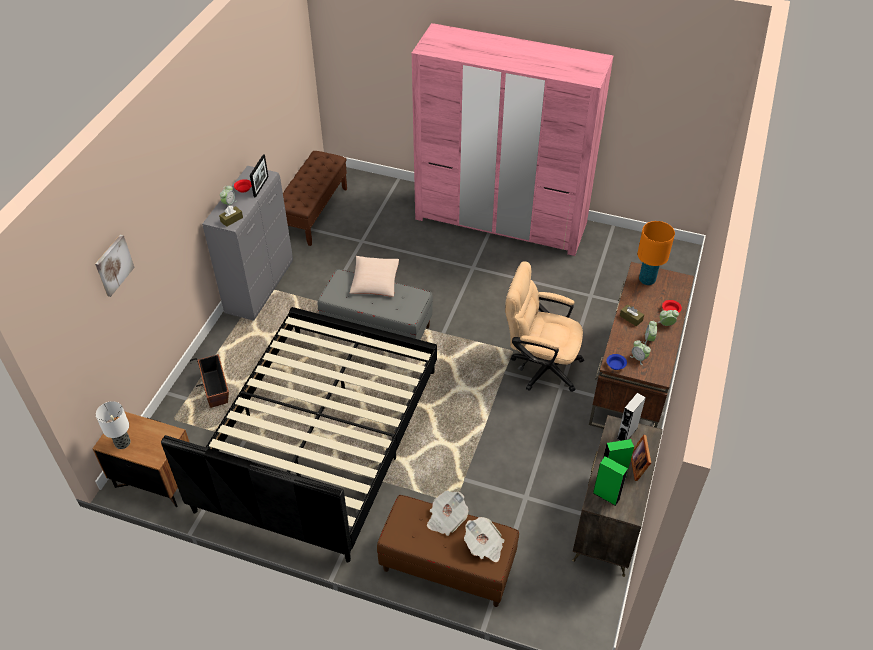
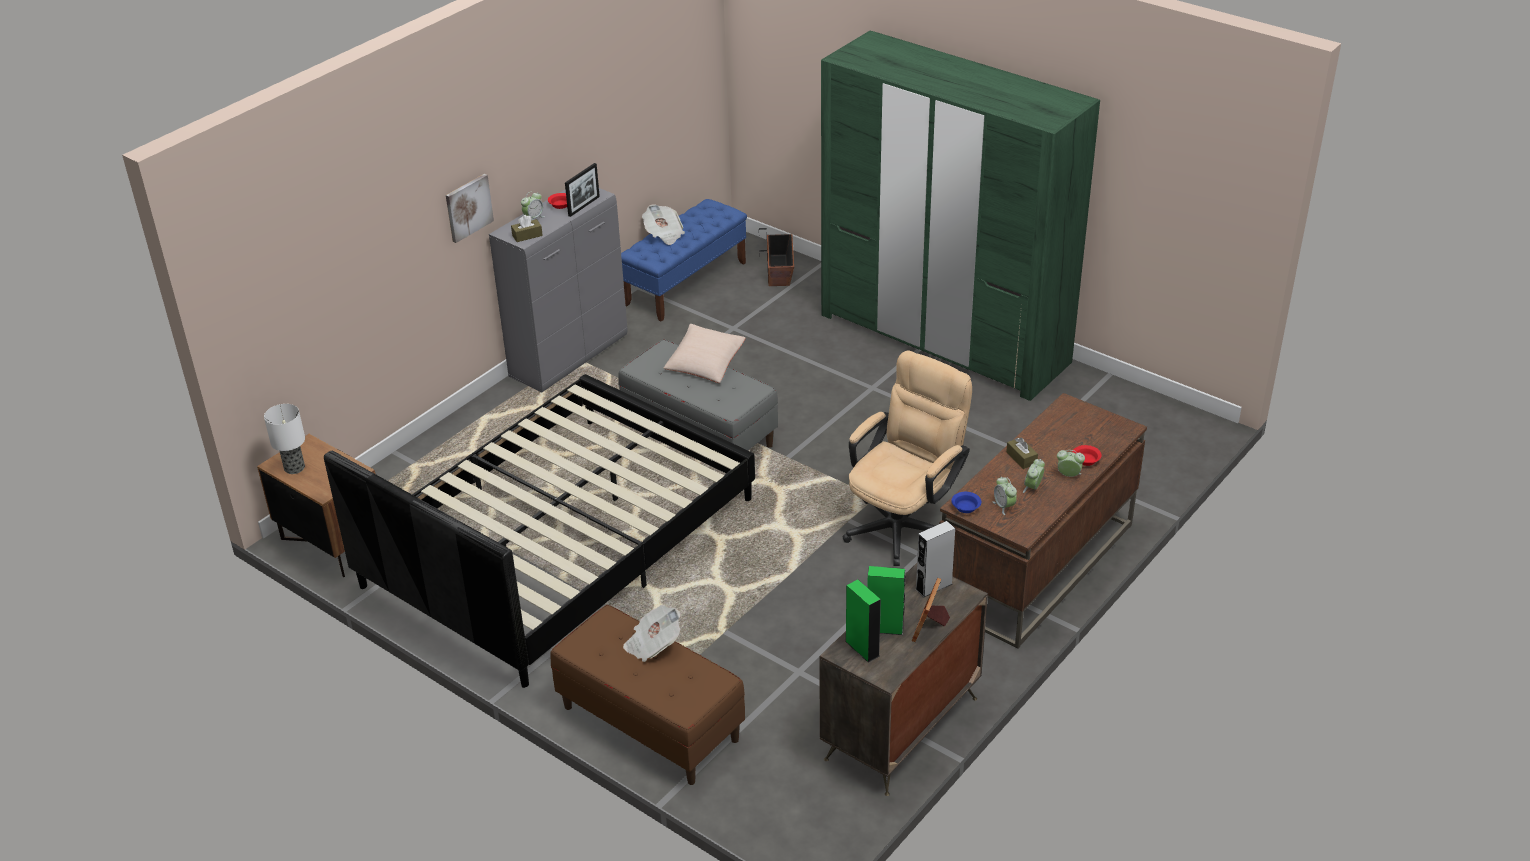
camera: 20 degrees right, 10 degrees down
picture [95,234,135,297] -> picture moved to [446,174,494,243]
planter [190,354,229,408] -> planter moved to [759,228,794,286]
brown bench [283,151,347,246] -> blue bench [621,199,747,321]
pink wardrobe [412,23,613,256] -> green wardrobe [821,31,1100,401]
newspaper [464,517,504,562] -> newspaper moved to [642,204,685,245]
beige office chair [505,261,584,392] -> beige office chair turned 90 degrees clockwise [843,350,972,566]
orange table lamp [637,221,675,285] -> none

